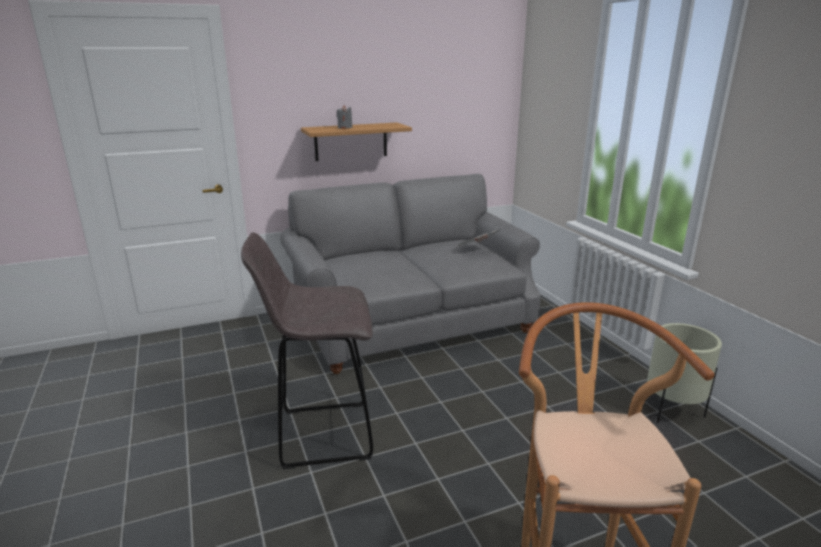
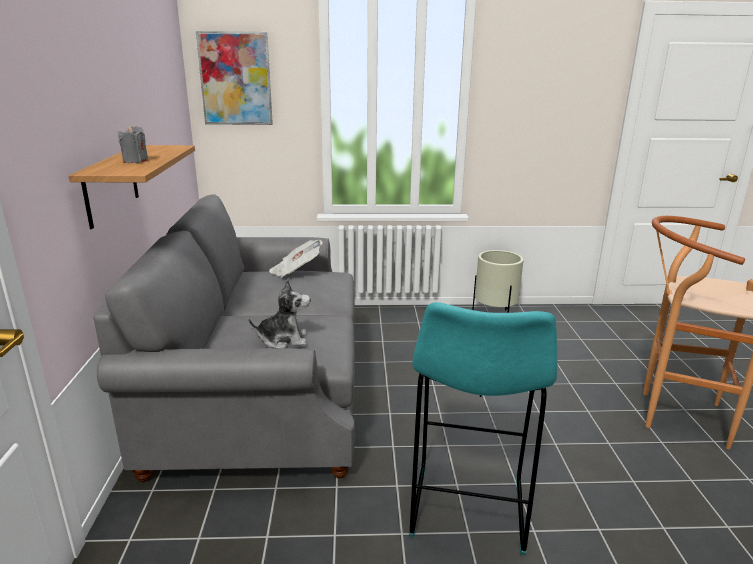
camera: 70 degrees left, 0 degrees up
grey stool [241,232,373,469] -> turquoise stool [409,302,557,556]
none -> picture [196,31,273,125]
none -> plush toy [248,279,311,348]

